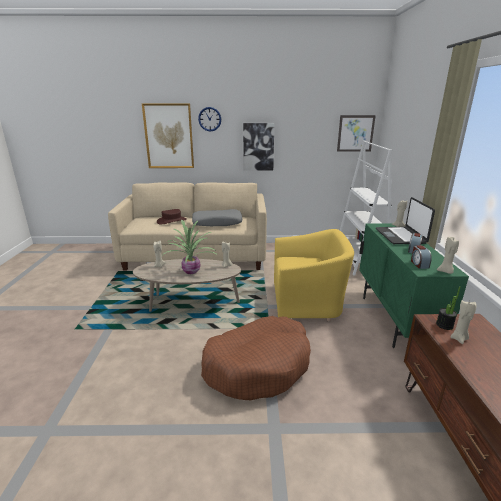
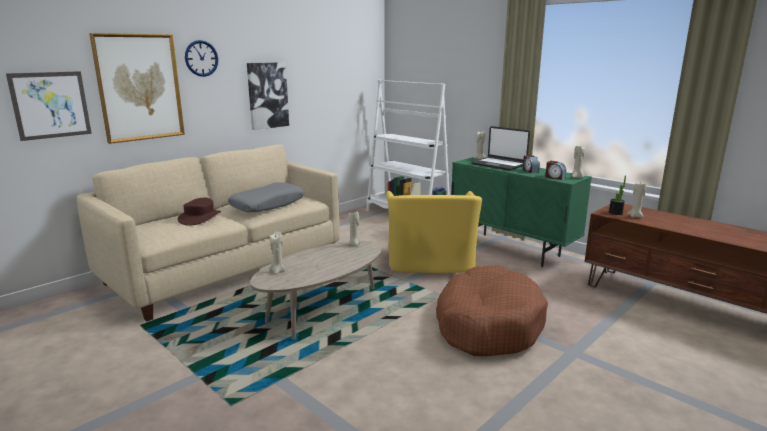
camera: 45 degrees left, 5 degrees down
potted plant [163,220,218,274] -> none
yellow armchair [274,229,354,322] -> yellow armchair turned 135 degrees clockwise [386,191,482,273]
picture [337,115,376,152] -> picture moved to [6,71,92,141]

